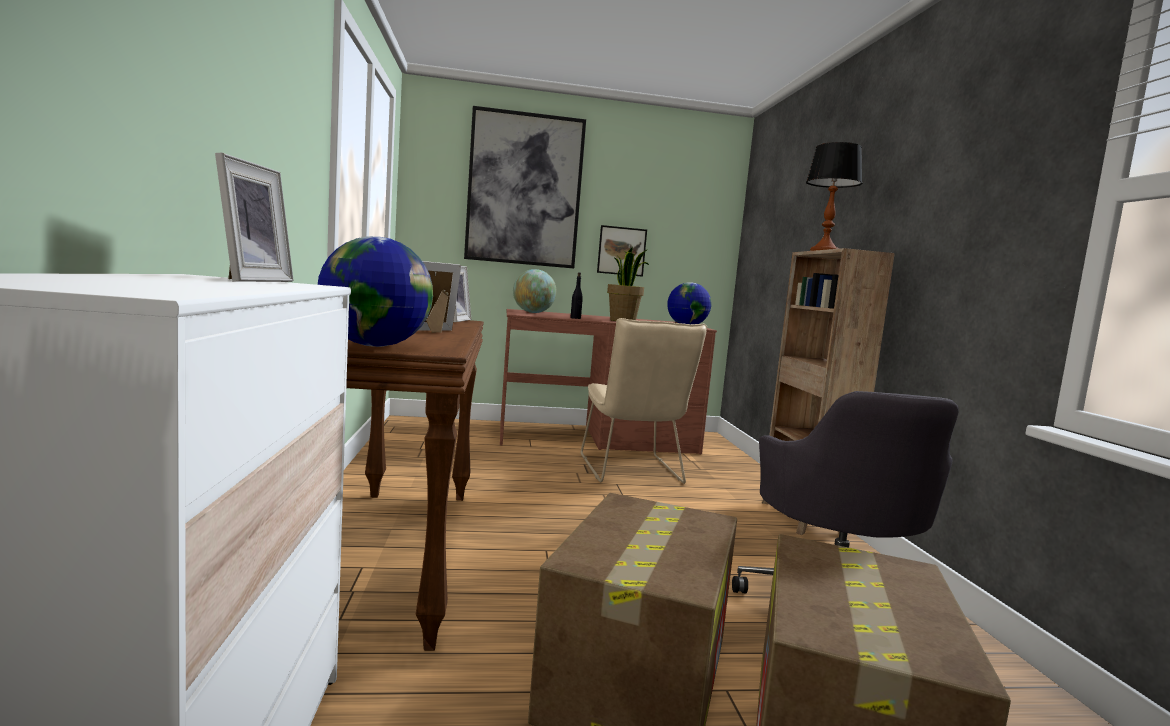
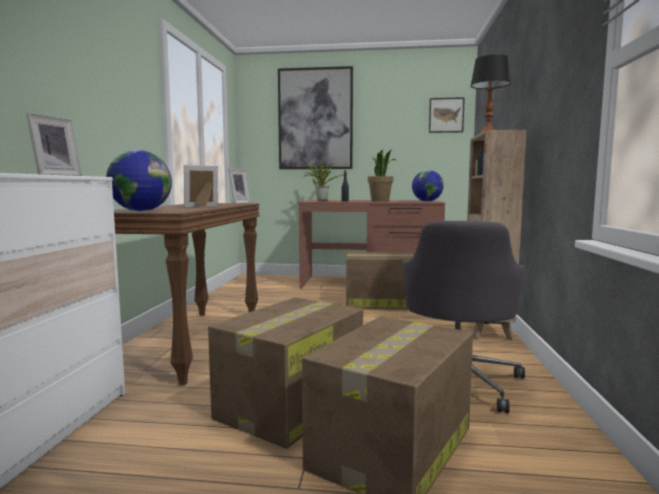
camera: 15 degrees right, 0 degrees up
globe [513,269,557,313] -> potted plant [304,162,344,201]
beige chair [581,318,707,484] -> cardboard box [346,252,415,309]
picture [597,225,647,277] -> picture moved to [429,97,465,133]

